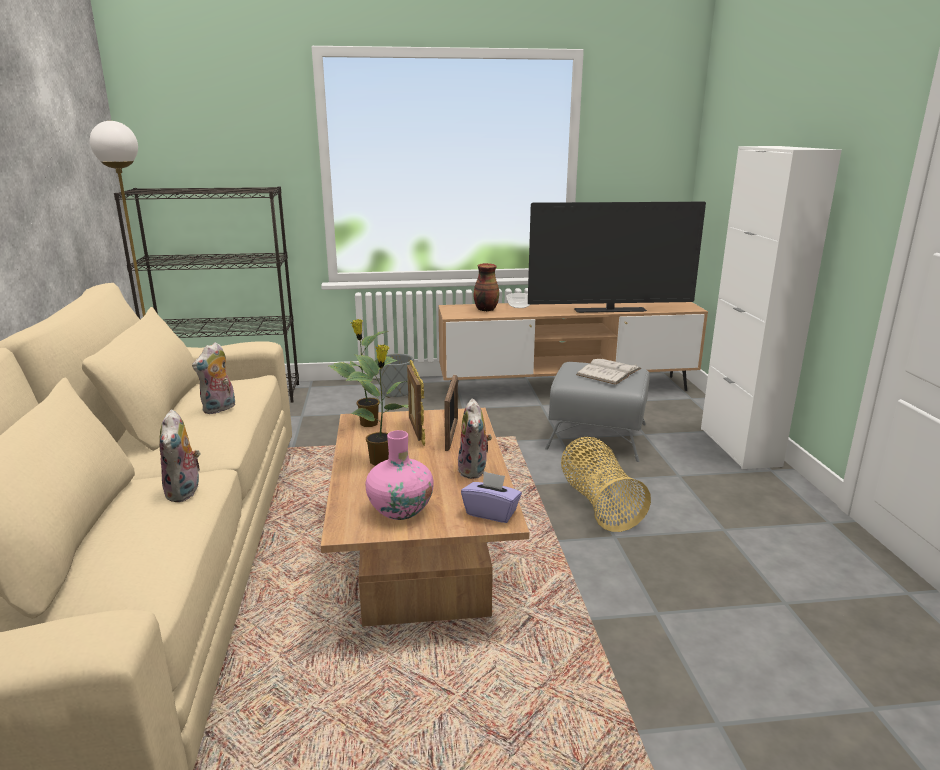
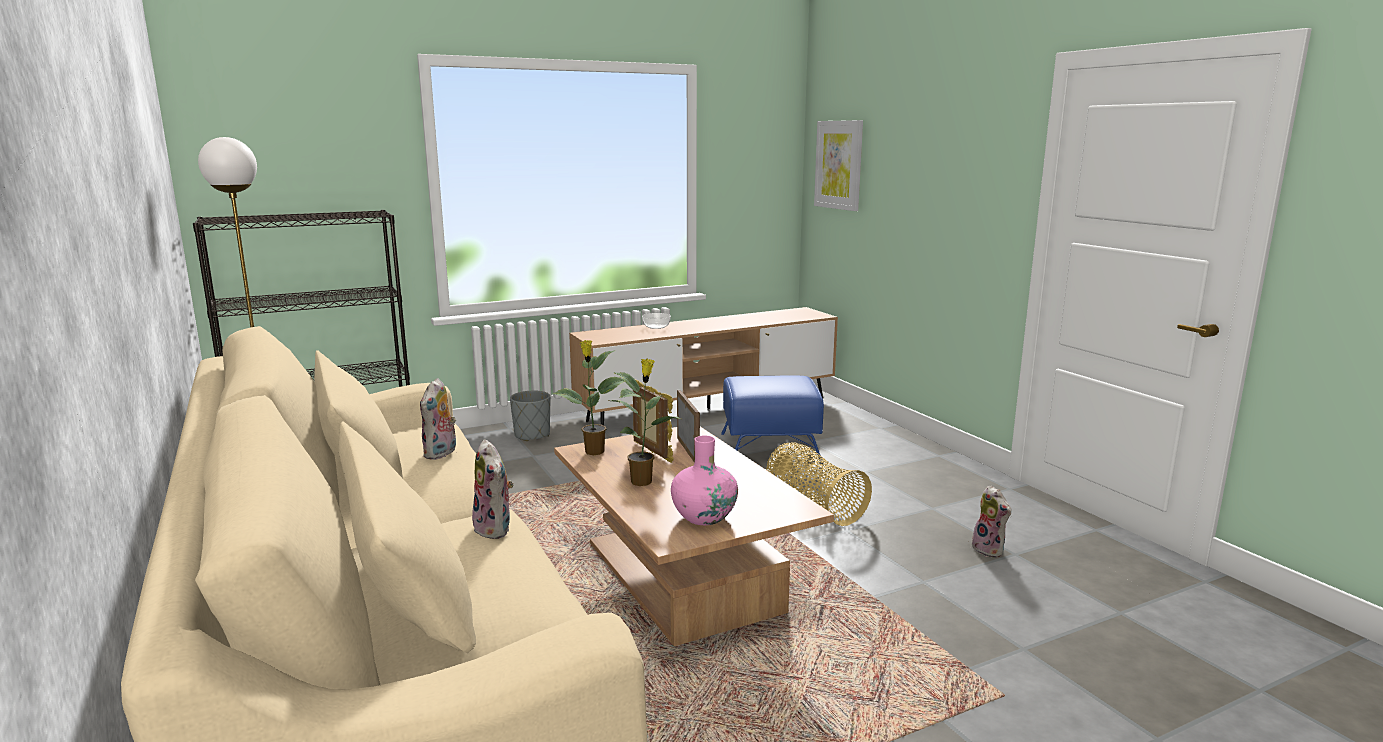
camera: 20 degrees left, 5 degrees down
plush toy [458,399,492,479] -> plush toy moved to [972,485,1012,558]
purple tissue box [461,471,522,523] -> none
vase [474,263,499,311] -> none
television [528,202,706,313] -> none
grey ottoman [545,362,650,462] -> blue ottoman [721,375,824,464]
white book [576,359,641,385] -> none
white cabinet [701,146,842,469] -> none
none -> picture [814,120,863,211]

